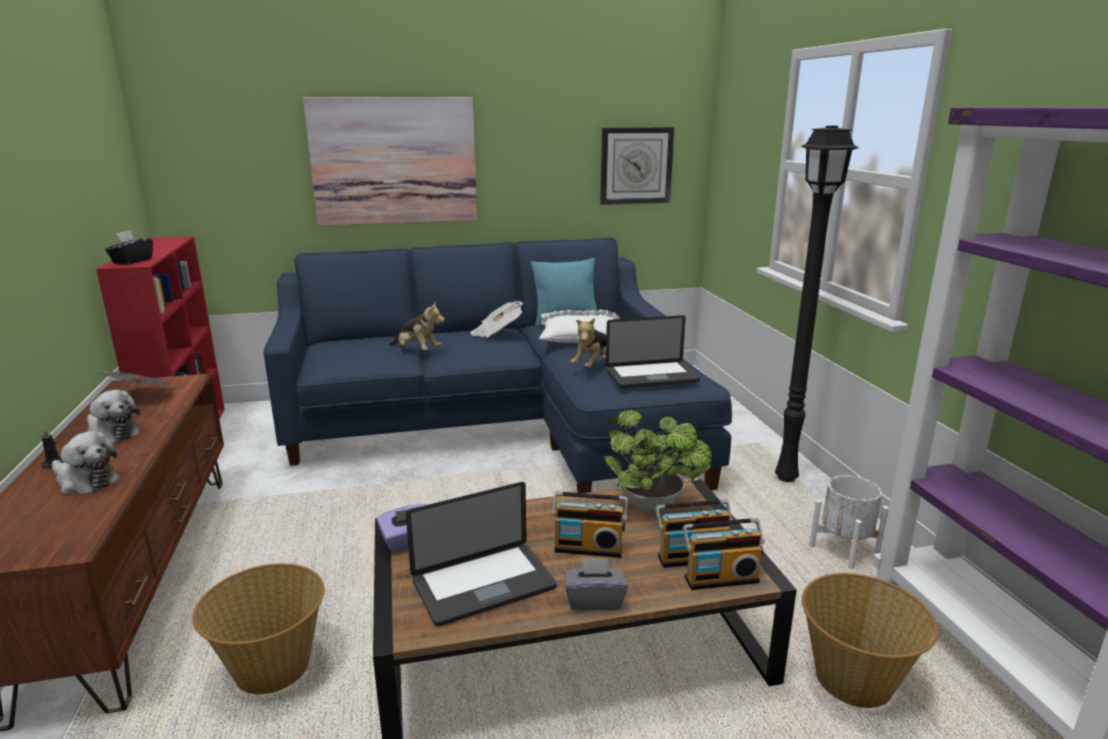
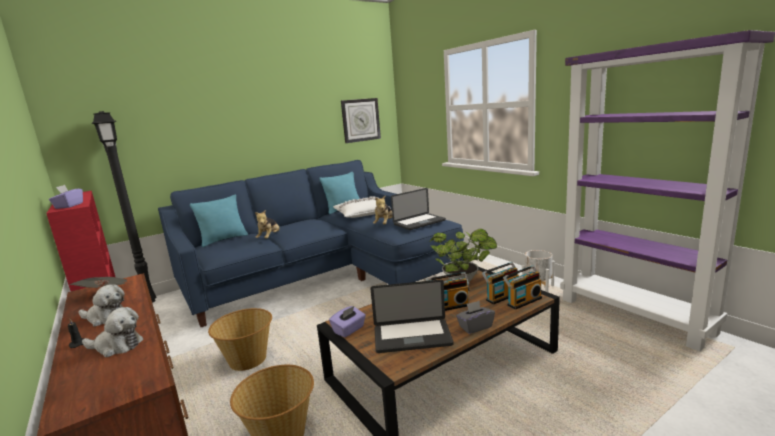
camera: 20 degrees left, 5 degrees down
black tissue box [105,230,153,264] -> purple tissue box [49,185,83,209]
picture [303,97,477,226] -> none
plush toy [389,302,445,350] -> plush toy turned 90 degrees clockwise [255,210,279,239]
laptop [406,482,557,627] -> laptop turned 45 degrees clockwise [370,280,454,353]
newspaper [471,301,523,338] -> none
black floor lamp [775,126,859,482] -> black floor lamp moved to [91,111,156,303]
basket [802,573,938,708] -> basket moved to [208,308,272,371]
none -> turquoise pillow [190,195,248,247]

